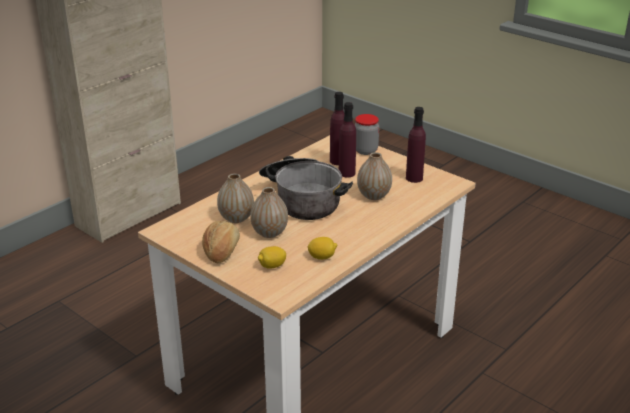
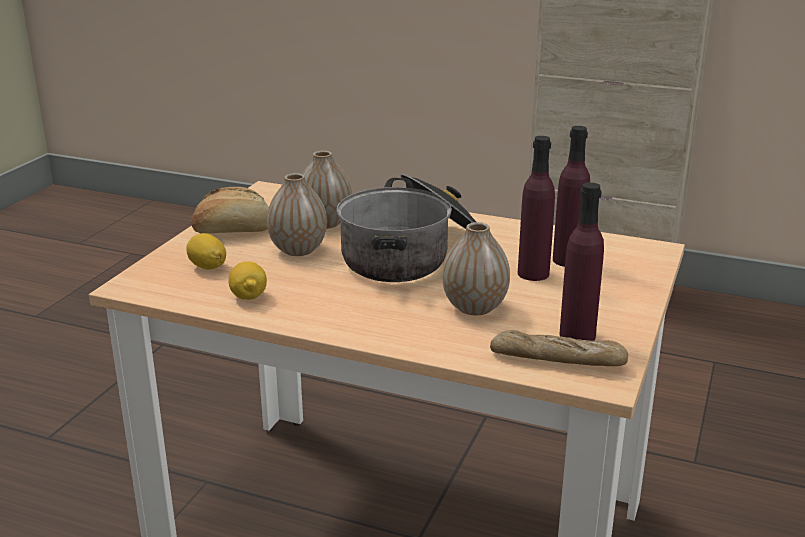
camera: 70 degrees right, 5 degrees down
jar [355,114,379,155] -> none
none -> bread [490,330,628,366]

